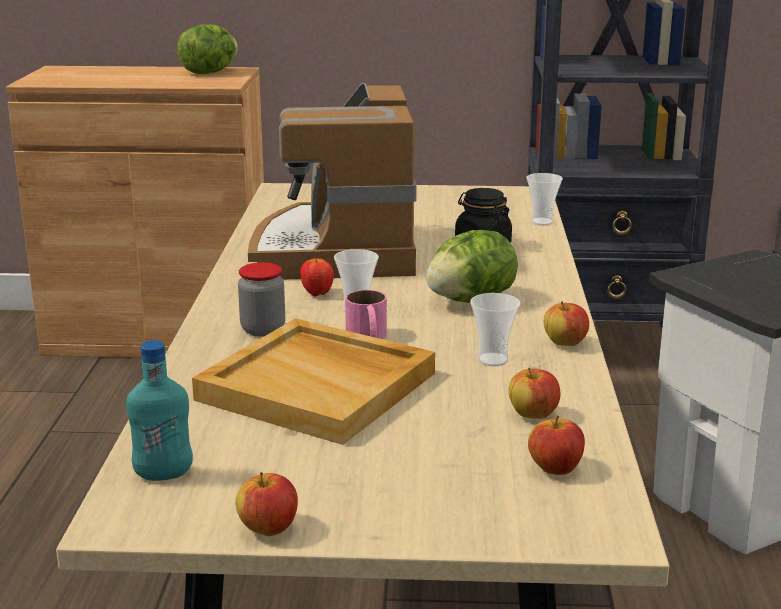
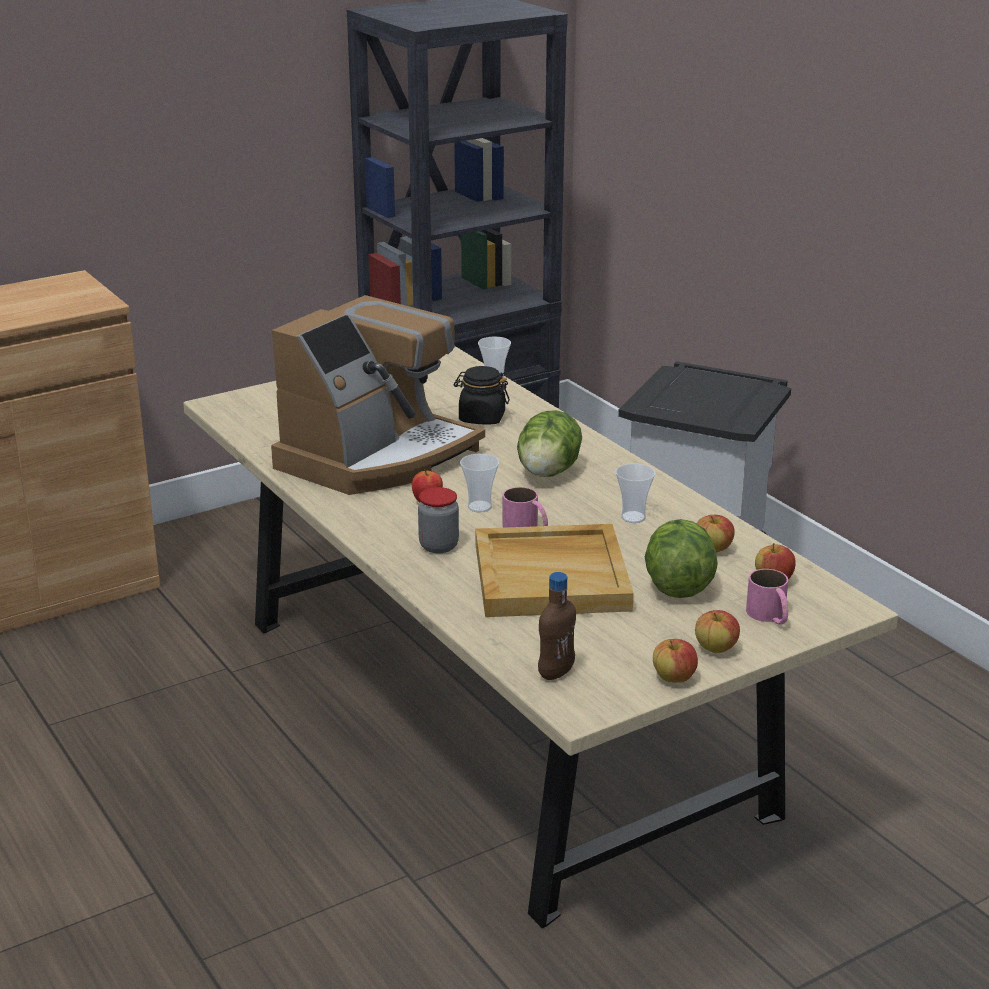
camera: 35 degrees left, 5 degrees up
turquoise bottle [126,340,193,481] -> brown bottle [538,572,576,680]
lettuce [177,24,238,74] -> lettuce moved to [645,519,718,598]
coffee machine [248,83,417,280] -> coffee machine turned 105 degrees counterclockwise [271,295,485,495]
apple [544,302,589,346] -> apple moved to [695,610,740,653]
none -> pink mug [746,569,788,625]

